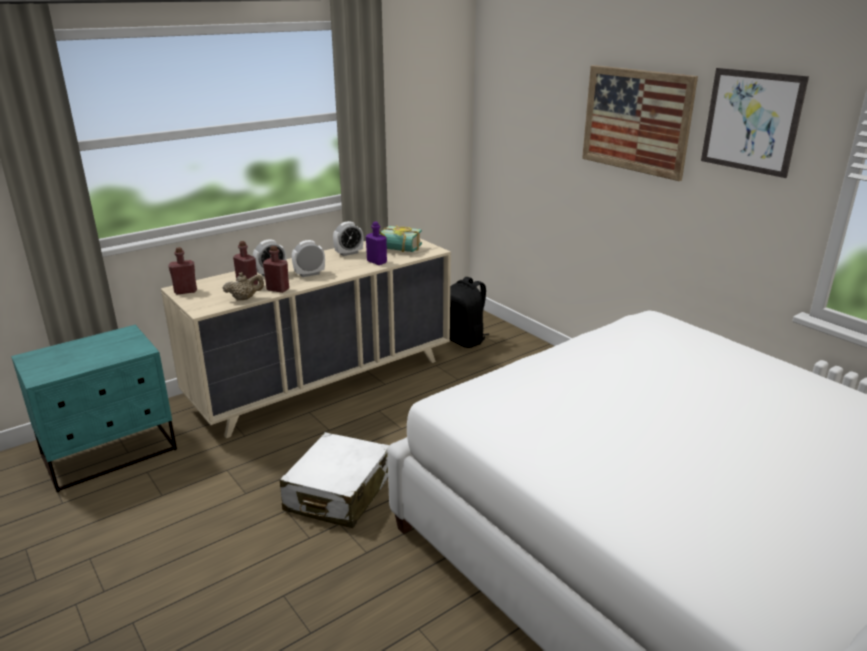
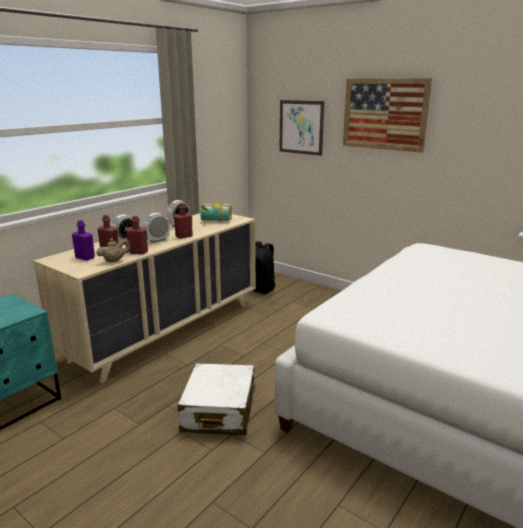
camera: 15 degrees left, 5 degrees down
red bottle [168,247,197,295] -> red bottle moved to [174,203,193,239]
purple bottle [366,222,387,265] -> purple bottle moved to [72,220,95,260]
picture [701,68,809,178] -> picture moved to [279,100,324,156]

